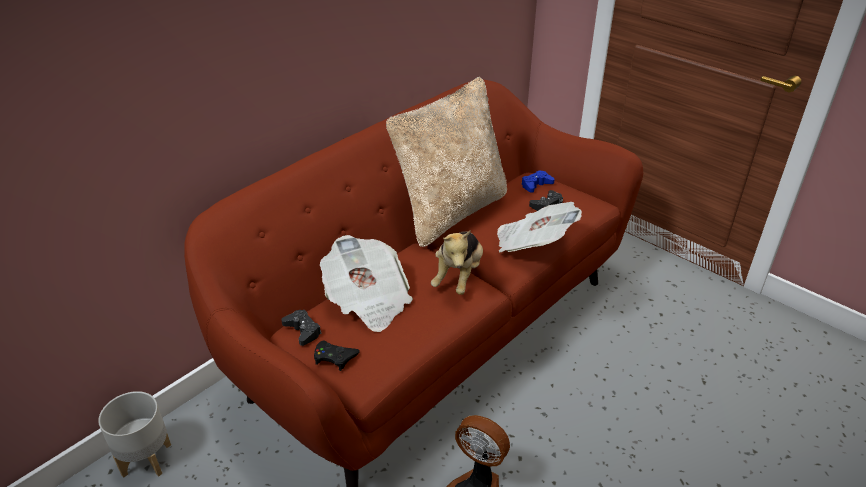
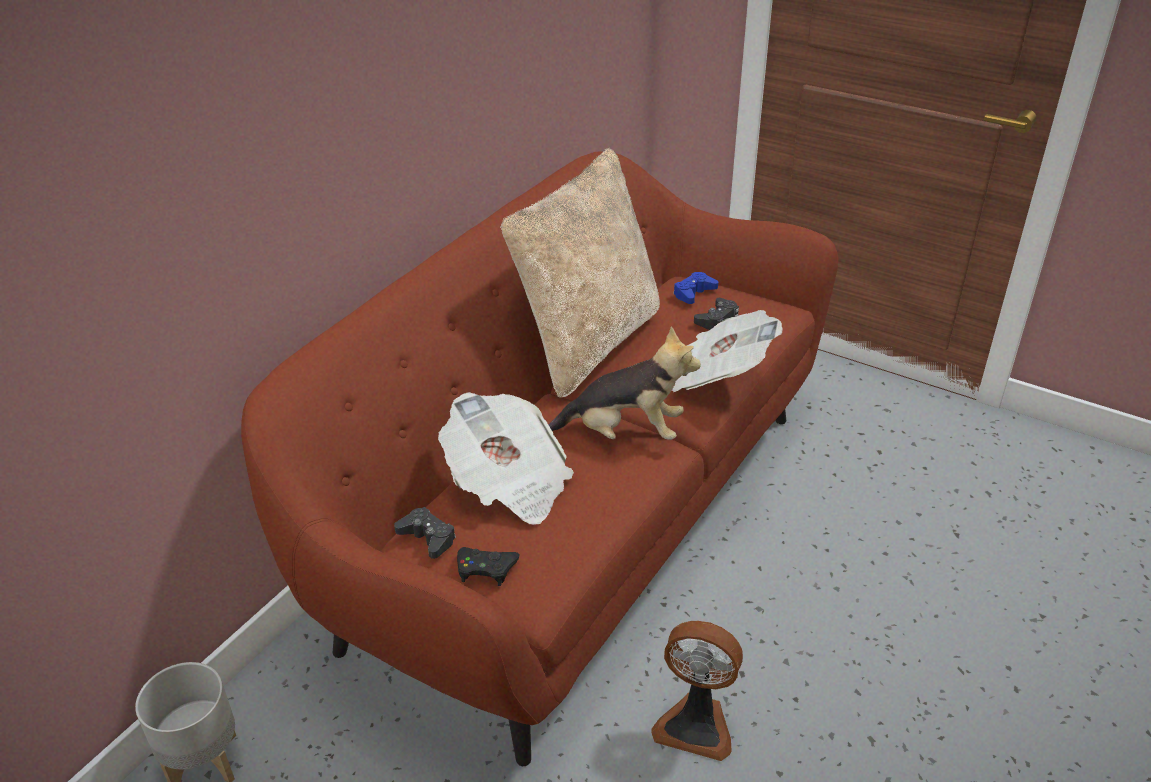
camera: 10 degrees left, 0 degrees up
plush toy [431,231,483,295] -> plush toy turned 90 degrees counterclockwise [549,326,701,440]

